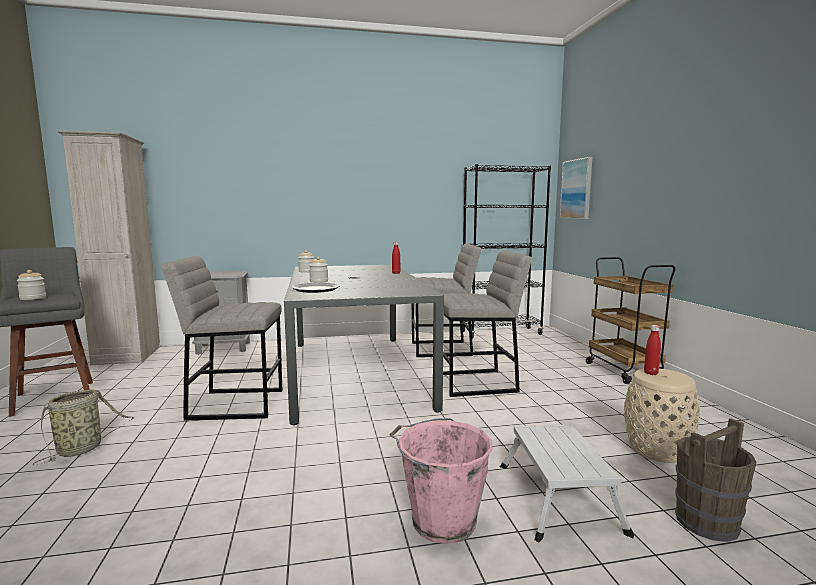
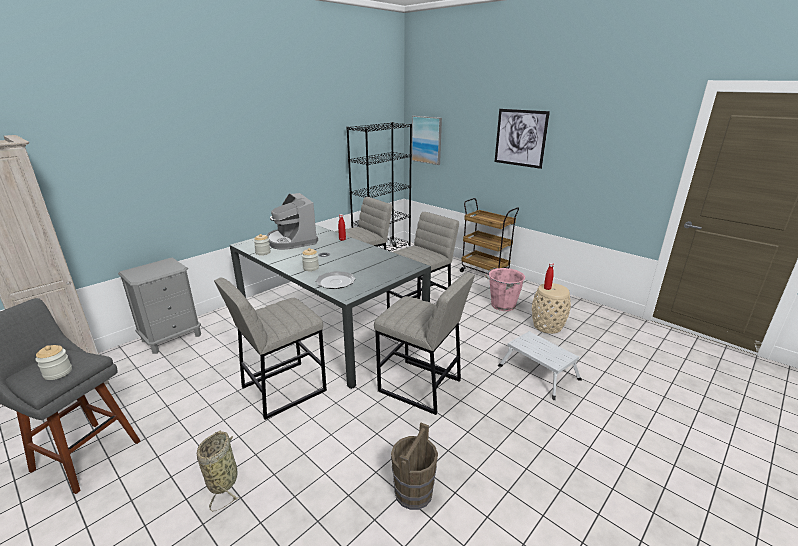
camera: 35 degrees left, 15 degrees up
pink bucket [390,418,493,544] -> pink bucket moved to [485,268,525,311]
brown bucket [675,418,756,542] -> brown bucket moved to [391,422,438,510]
none -> coffee machine [266,193,318,250]
none -> grey chair [374,272,475,415]
none -> picture [495,109,550,169]

